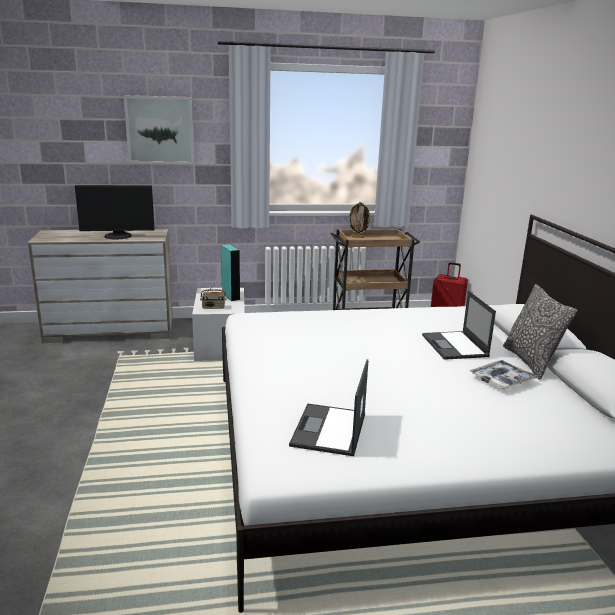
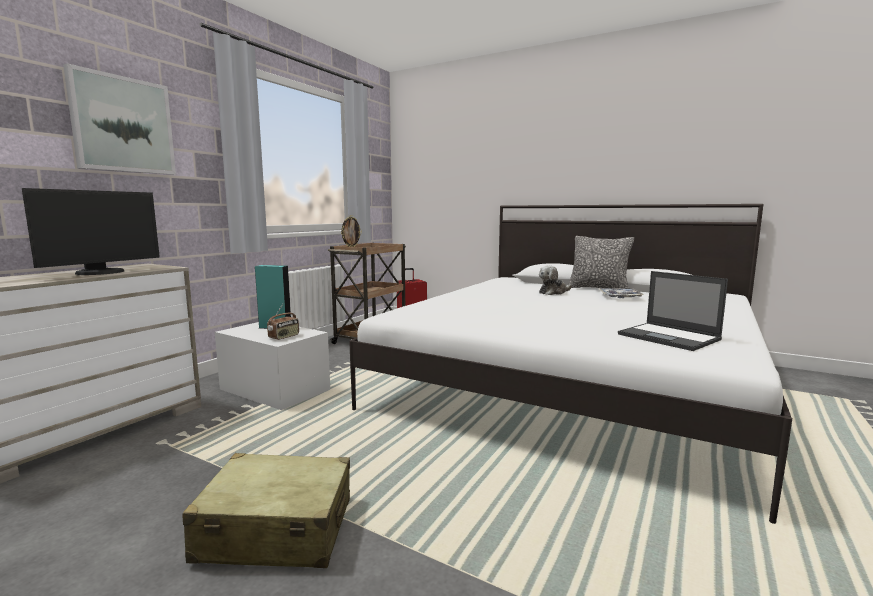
camera: 50 degrees left, 10 degrees down
laptop [422,291,496,360] -> plush toy [539,265,572,295]
none -> beige suitcase [183,453,350,568]

